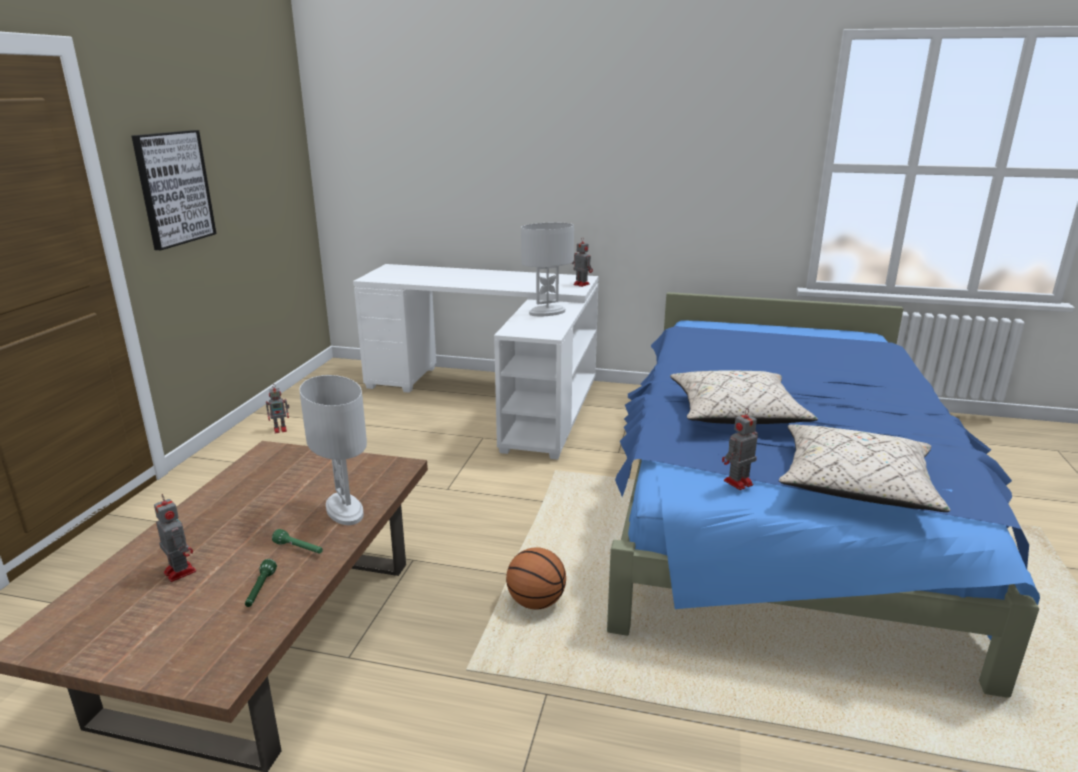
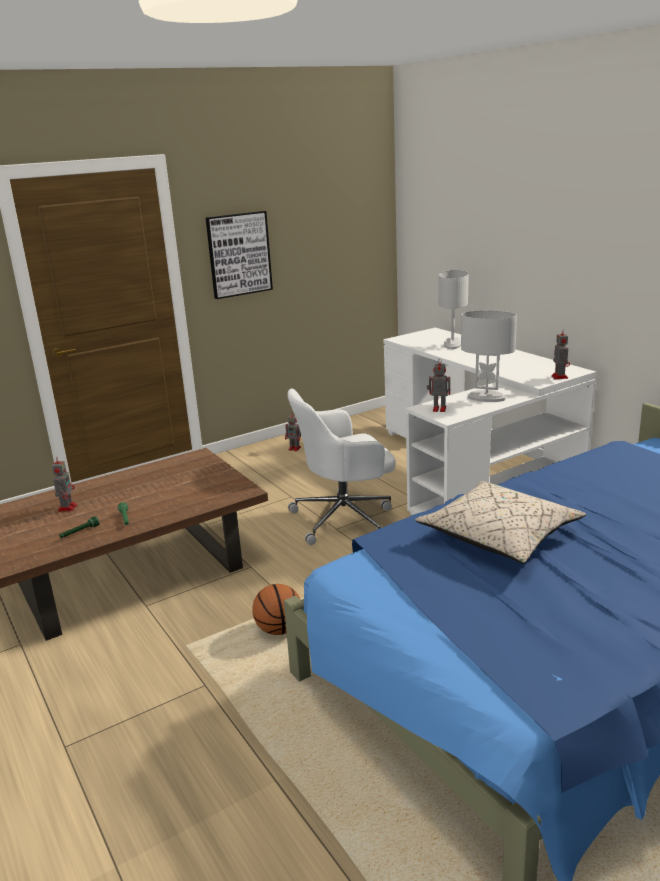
camera: 45 degrees right, 0 degrees up
white table lamp [299,375,367,525] -> white table lamp moved to [439,270,469,349]
toy robot [722,408,758,490] -> toy robot moved to [427,359,450,412]
beige pillow [779,424,950,512] -> none
none -> white office chair [288,389,396,545]

